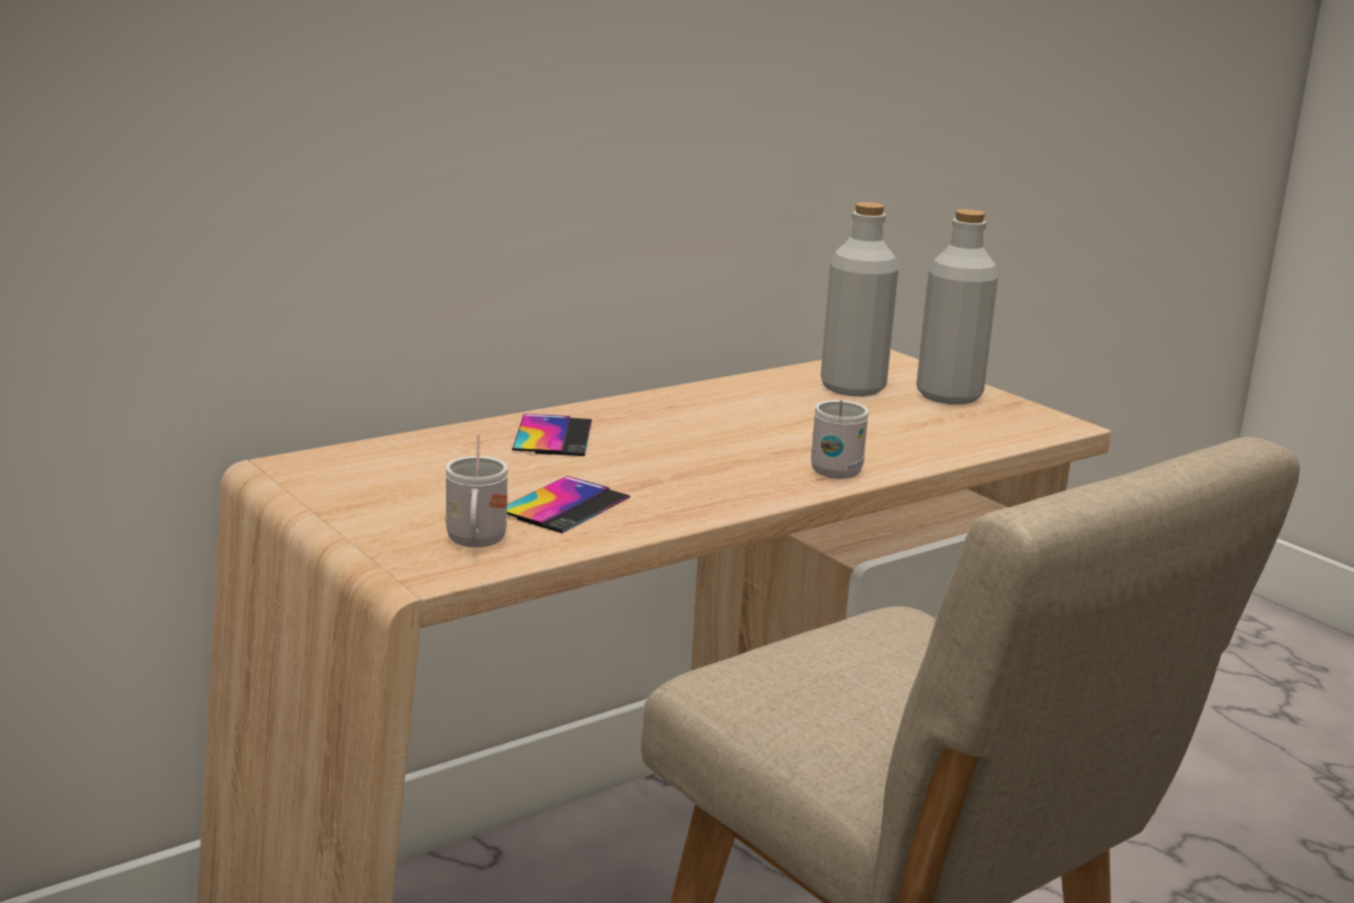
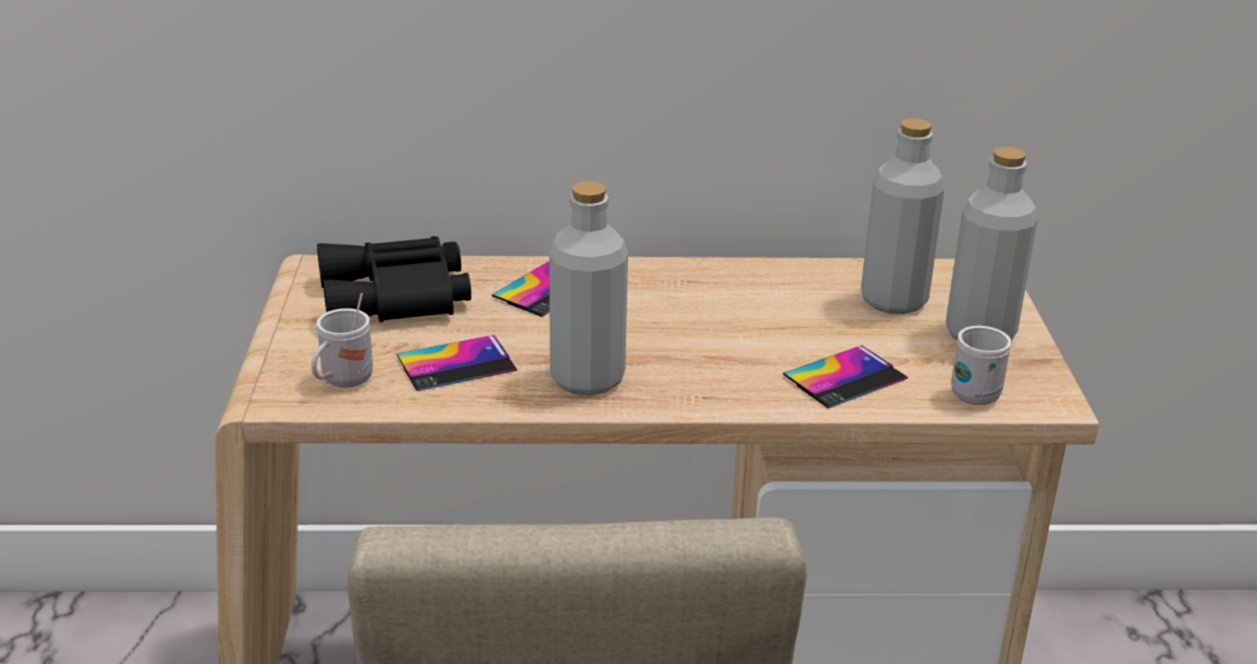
camera: 35 degrees right, 10 degrees up
white mug [811,400,869,479] -> white mug moved to [951,326,1011,405]
none -> black binoculars [317,236,471,322]
none -> grey bottle [549,181,628,396]
none -> phone [783,345,908,408]

